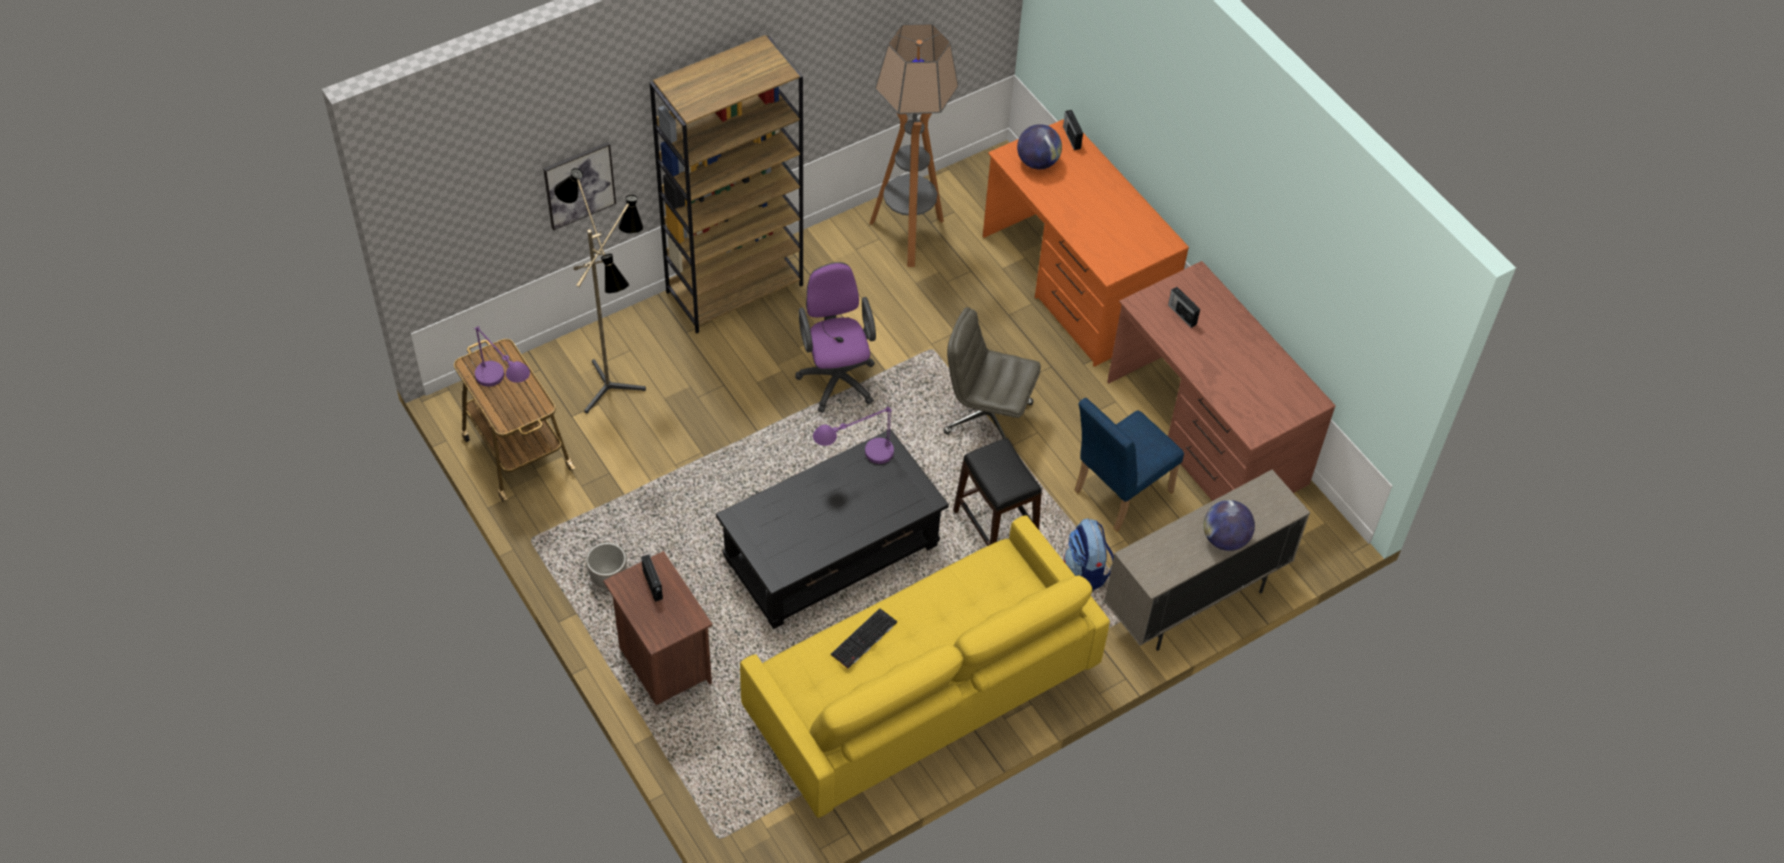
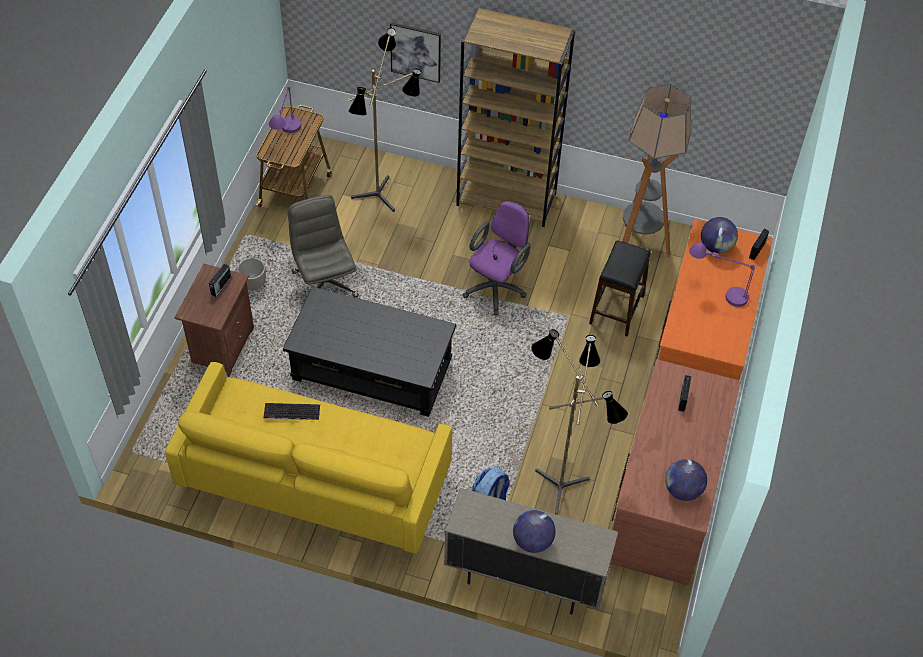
camera: 50 degrees right, 0 degrees up
purple table lamp [813,406,894,464] -> purple table lamp moved to [689,243,755,307]
grey office chair [943,307,1041,439] -> grey office chair moved to [288,195,359,298]
black stool [953,438,1042,546] -> black stool moved to [589,241,651,337]
blue chair [1074,398,1184,531] -> floor lamp [531,329,628,515]
none -> globe [665,459,707,501]

